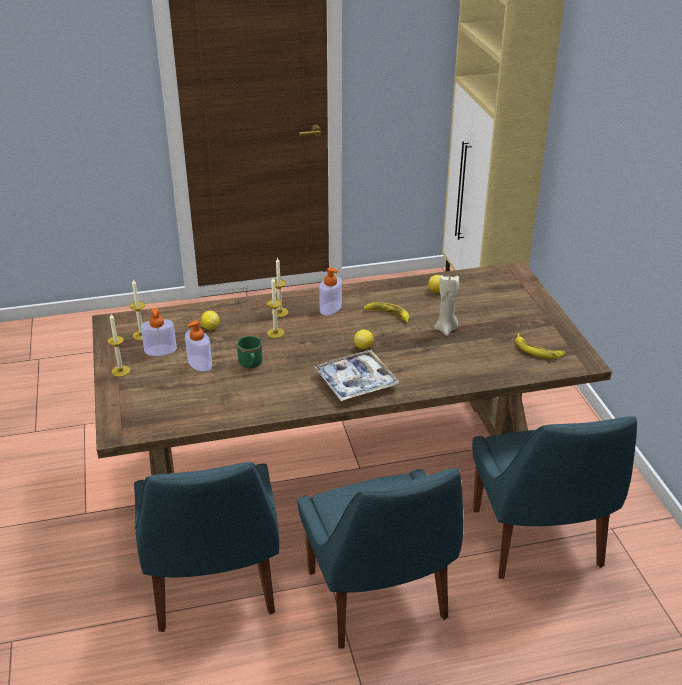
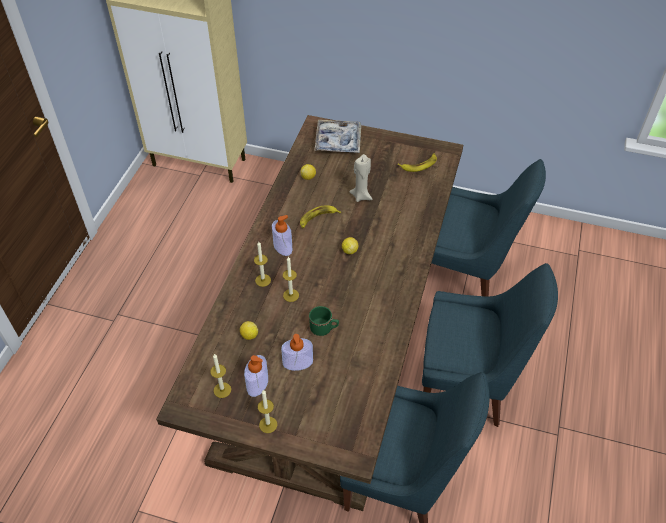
camera: 60 degrees left, 15 degrees up
tray [314,350,399,401] -> tray moved to [315,120,361,153]

